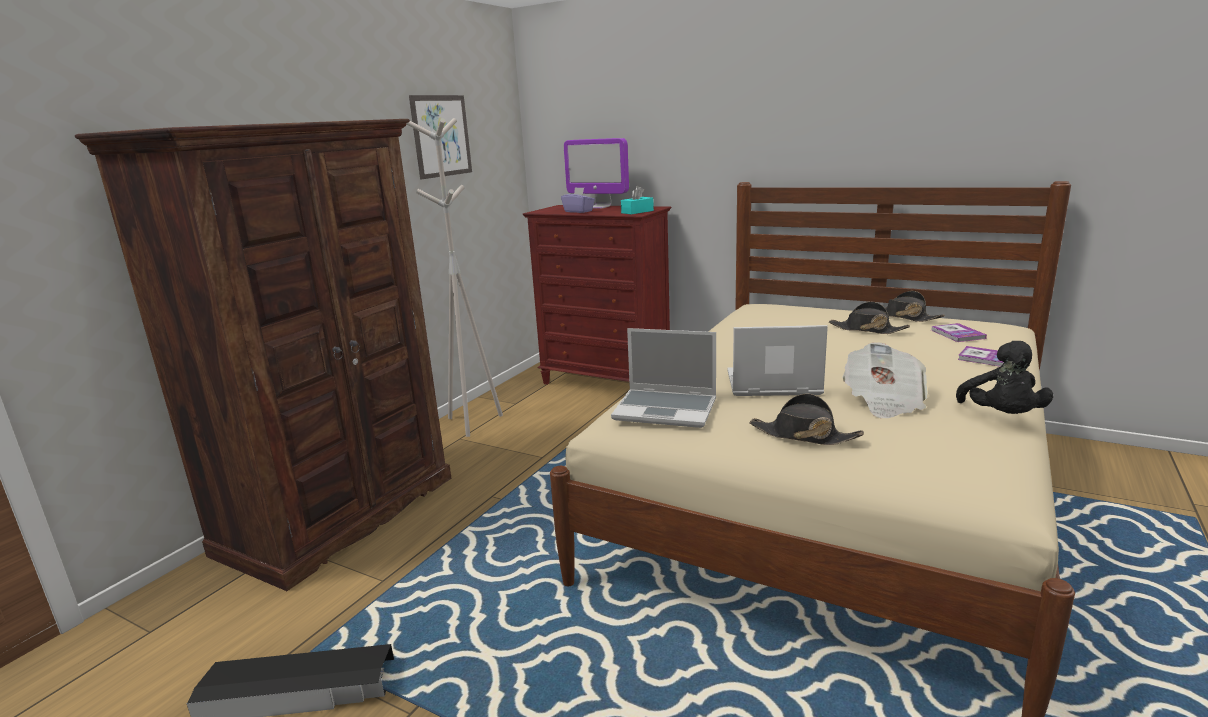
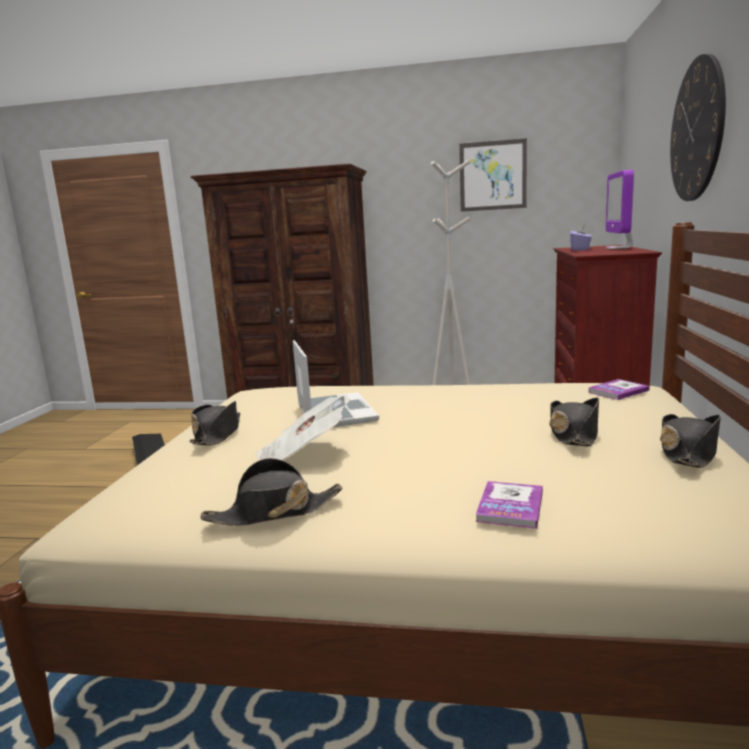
camera: 70 degrees right, 5 degrees down
laptop [611,328,716,428] -> none
turquoise tissue box [621,186,654,214] -> none
book [931,323,987,342] -> book moved to [588,379,650,400]
black plush toy [956,341,1053,414] -> black hat [200,458,343,526]
none -> wall clock [670,54,726,201]

